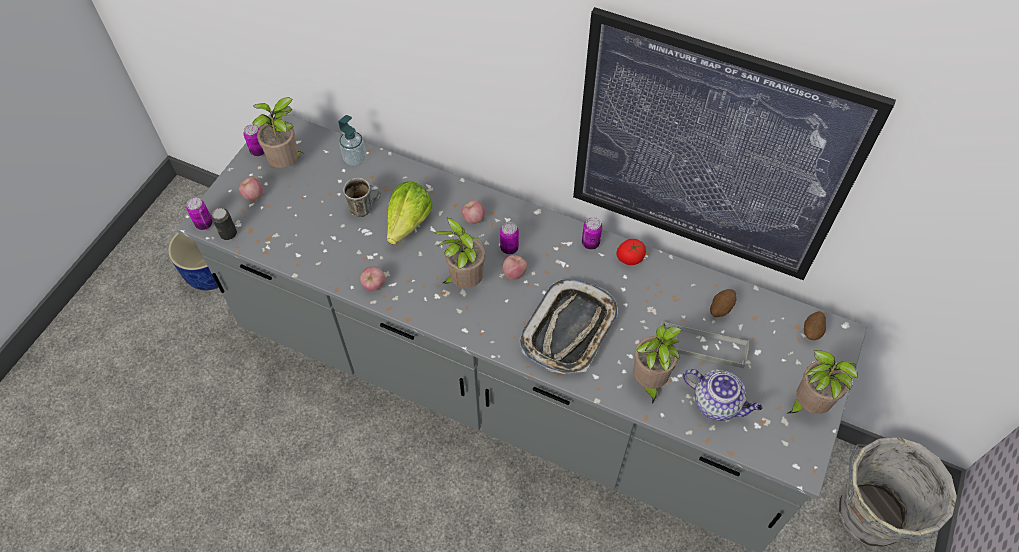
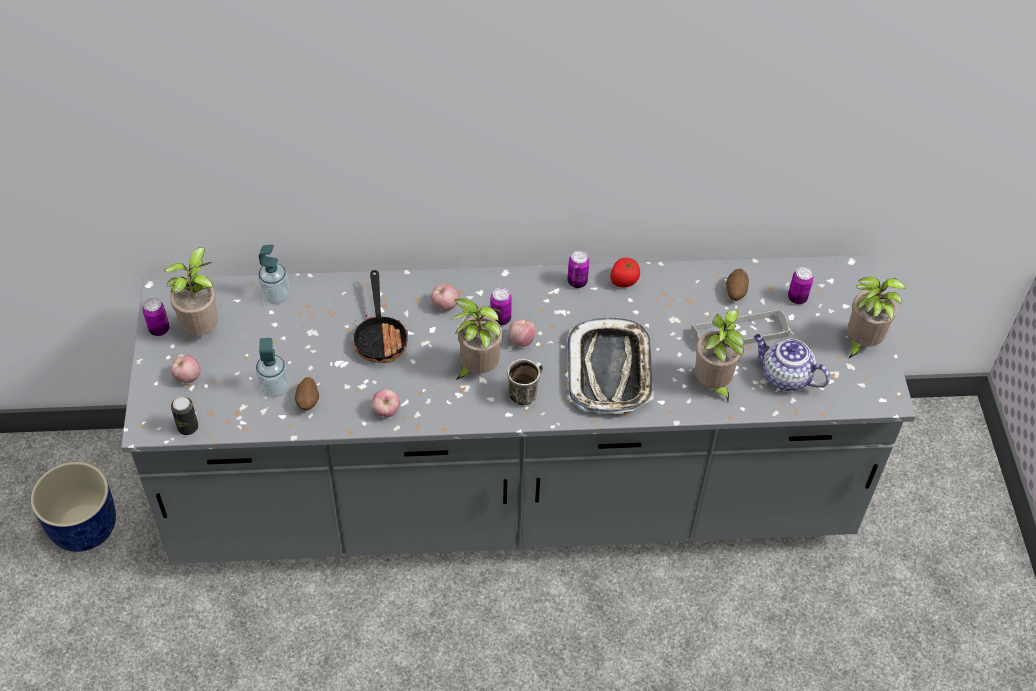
camera: 30 degrees left, 5 degrees down
can [186,198,213,230] -> can moved to [788,267,814,304]
mug [343,178,381,217] -> mug moved to [507,359,543,406]
lettuce [387,181,433,245] -> frying pan [352,270,408,363]
picture [573,7,896,280] -> none
teapot [683,369,763,421] -> teapot turned 150 degrees counterclockwise [754,334,830,391]
potato [804,311,826,340] -> potato moved to [295,377,319,410]
grey bucket [839,437,957,547] -> none
none -> soap dispenser [256,338,289,397]

